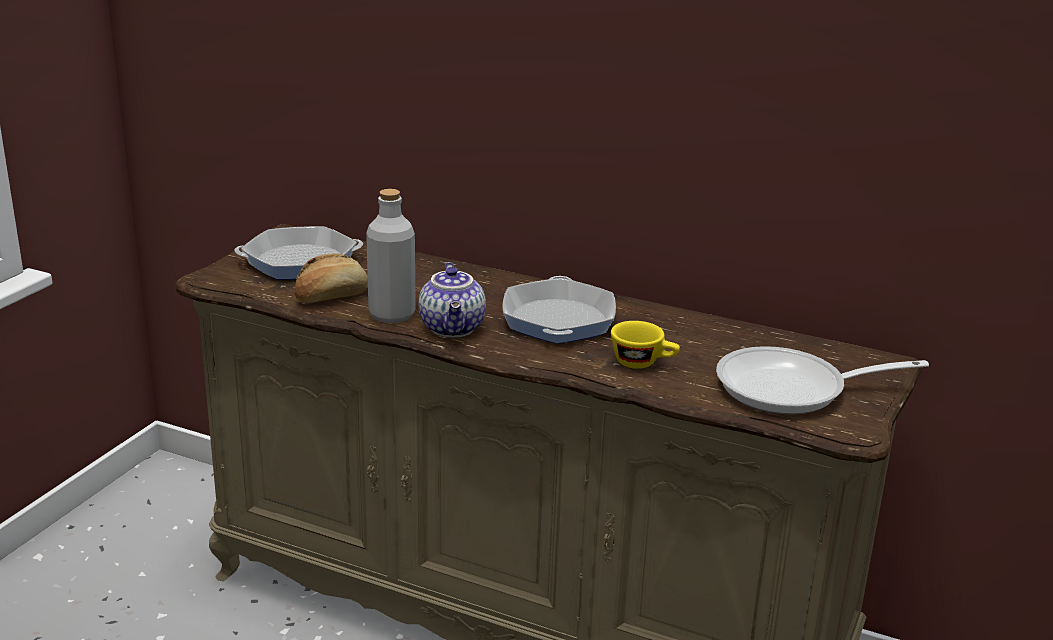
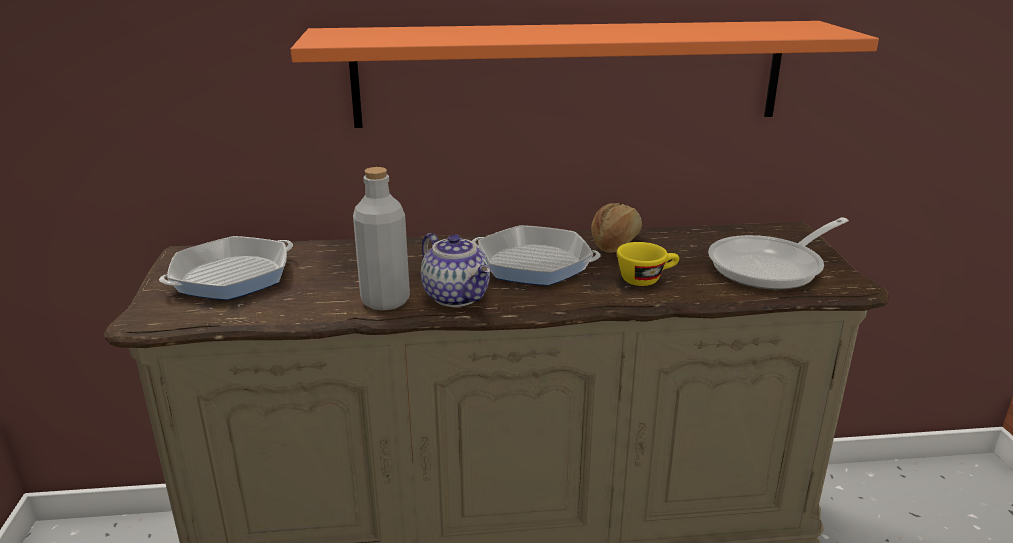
camera: 30 degrees left, 0 degrees up
bread [295,253,368,303] -> bread moved to [591,203,642,253]
frying pan [502,276,616,344] -> frying pan turned 135 degrees clockwise [472,225,601,286]
none -> orange shelf [291,21,879,128]

